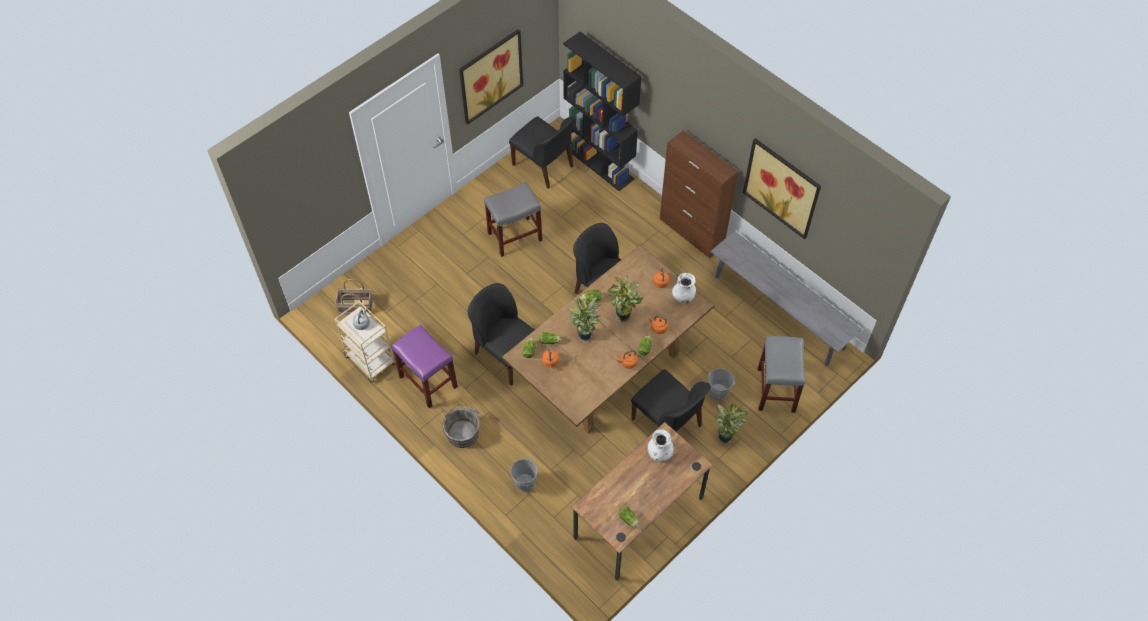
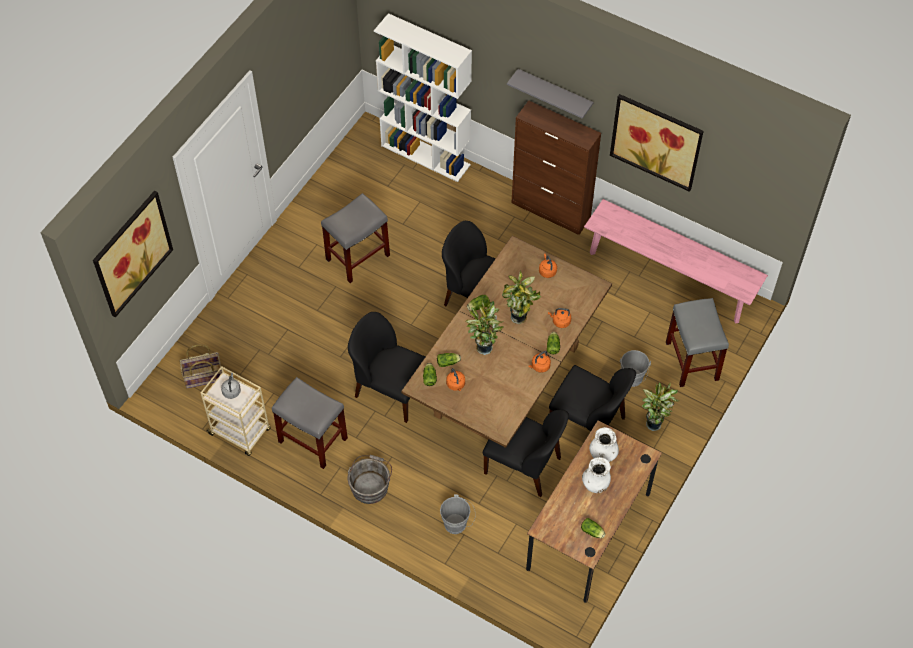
camera: 15 degrees left, 0 degrees up
purple stool [392,324,458,408] -> grey stool [272,377,348,469]
picture [459,29,523,125] -> picture moved to [93,191,173,317]
black chair [509,116,574,189] -> black chair moved to [483,410,569,497]
black bookcase [563,31,641,191] -> white bookcase [374,13,472,182]
white vase [672,273,696,303] -> white vase moved to [582,457,611,493]
grey bench [710,231,862,366] -> pink bench [584,199,768,323]
none -> grey shelf [507,69,593,119]

